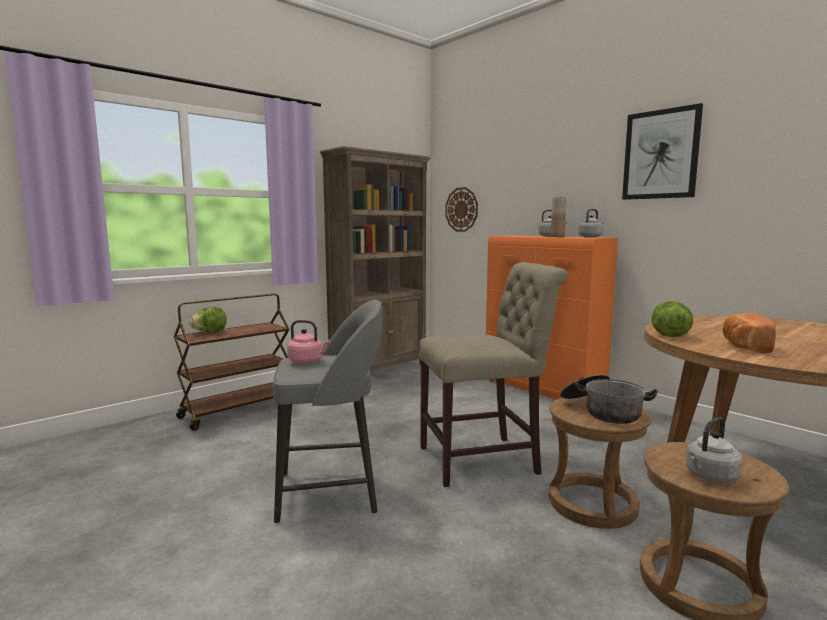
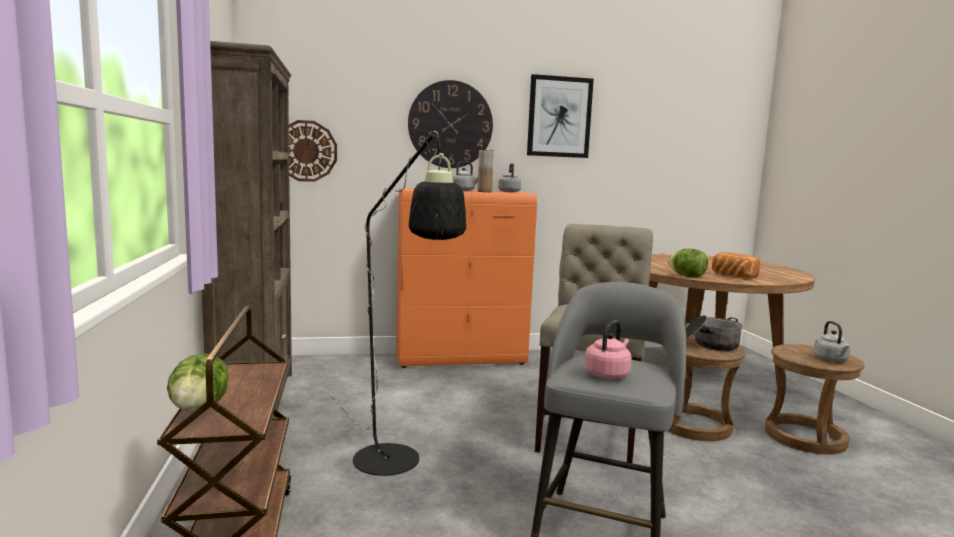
camera: 60 degrees left, 0 degrees up
none -> black floor lamp [330,131,466,476]
none -> wall clock [408,80,493,168]

